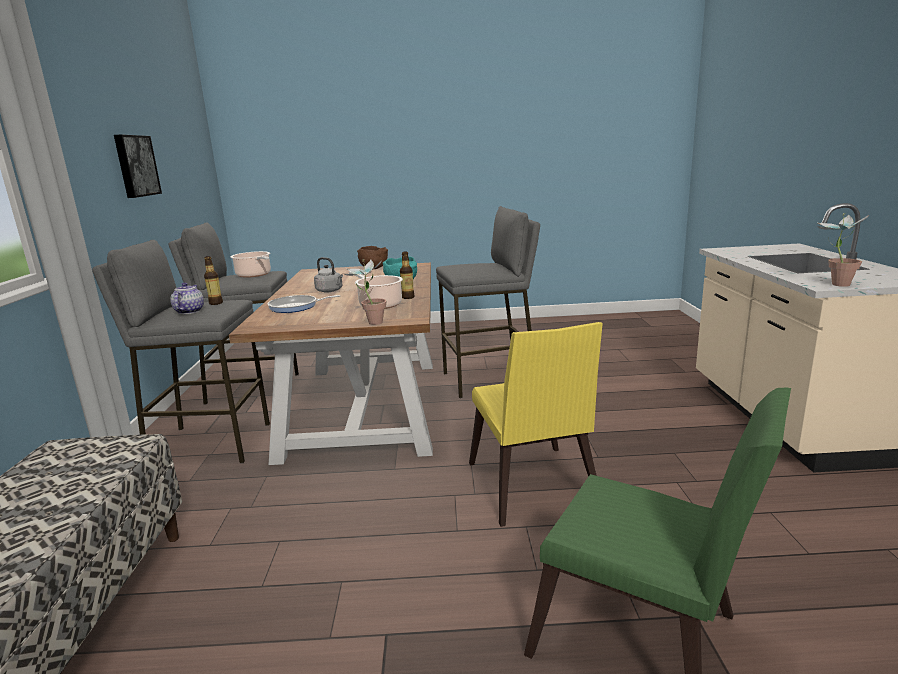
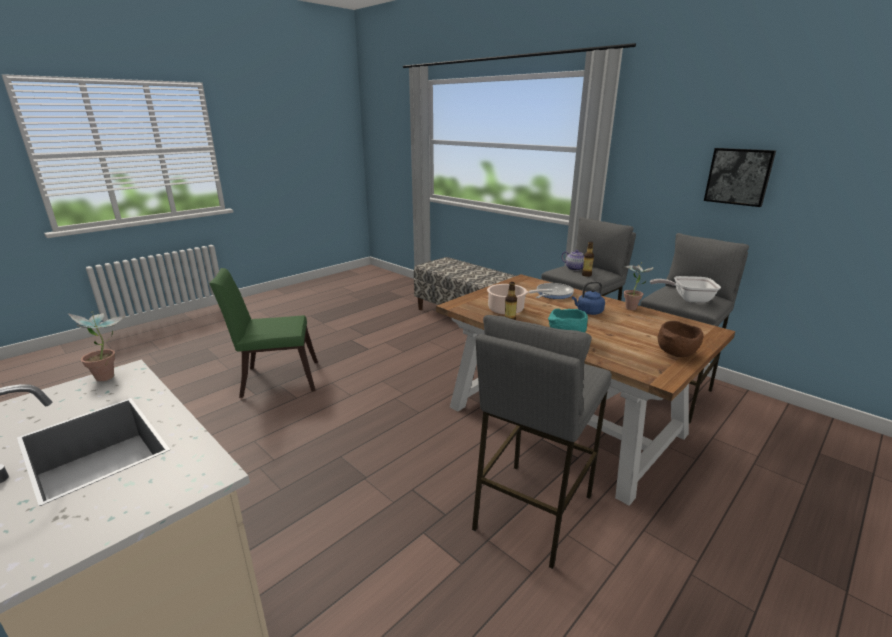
camera: 135 degrees right, 5 degrees up
cooking pot [230,251,271,278] -> frying pan [650,276,721,303]
grey kettle [314,257,343,292] -> blue kettle [572,281,605,315]
potted plant [343,260,387,325] -> potted plant moved to [624,262,654,310]
yellow chair [469,322,603,527] -> none

